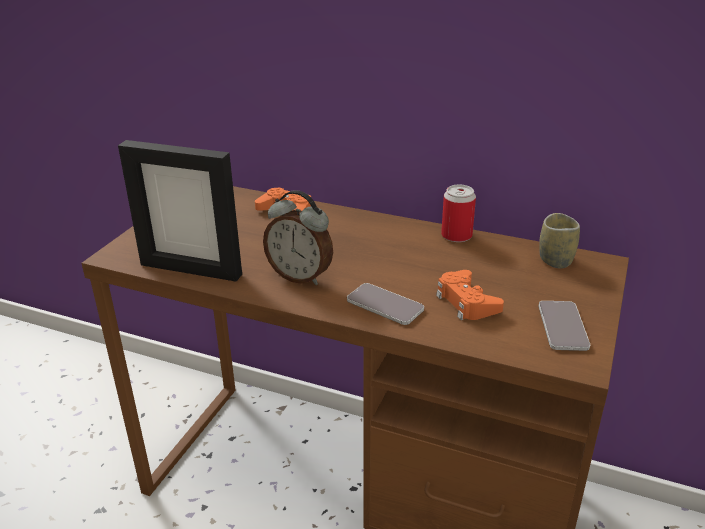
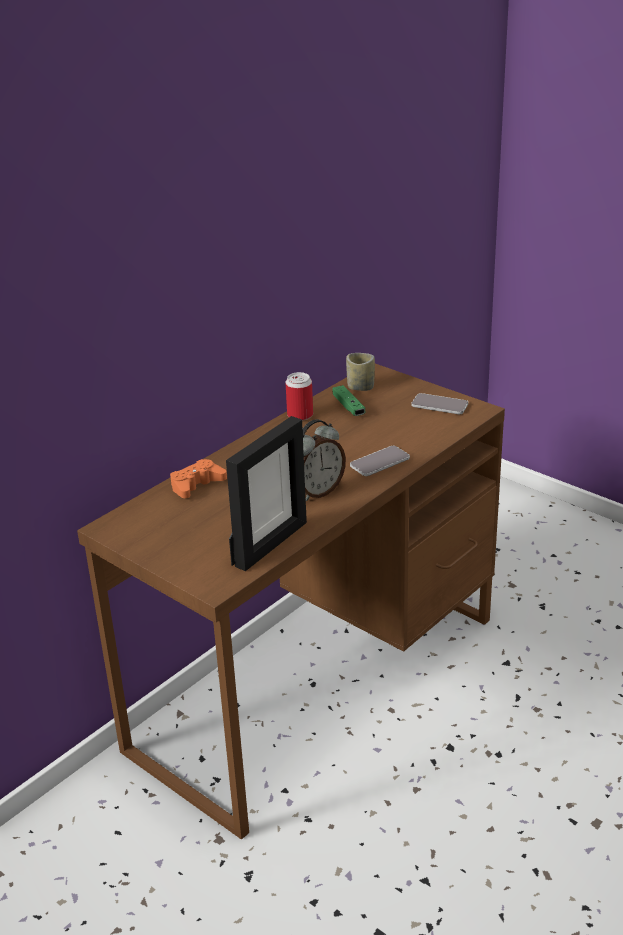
camera: 70 degrees left, 0 degrees up
orange game controller [436,270,504,320] -> none
none -> green game controller [332,385,366,416]

